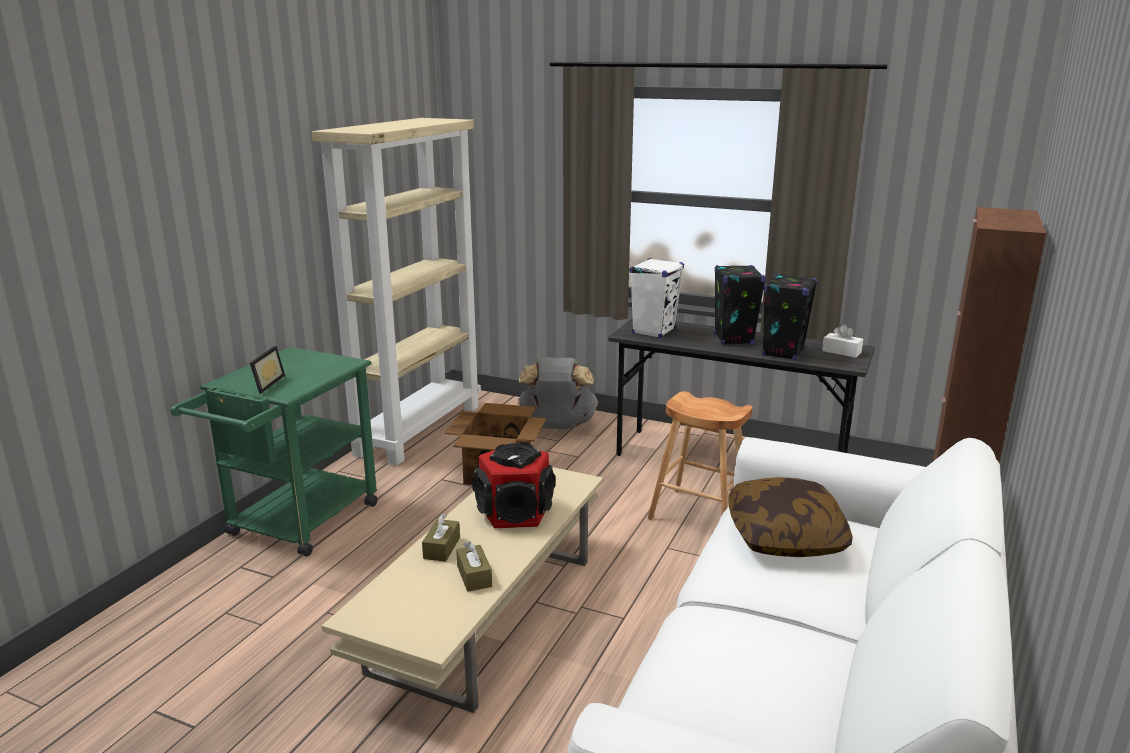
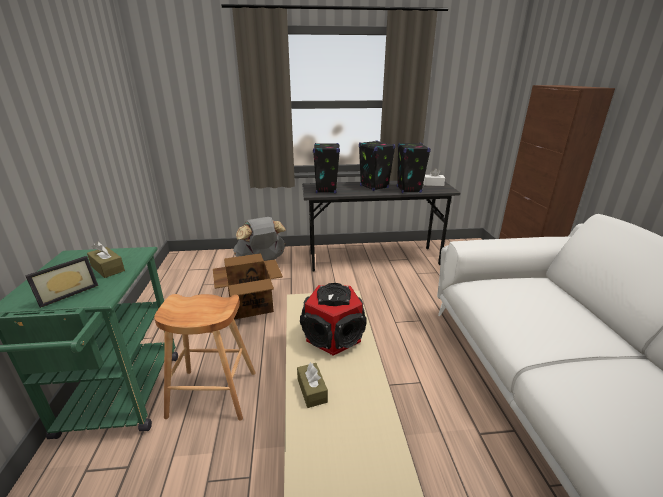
camera: 30 degrees left, 5 degrees up
picture frame [250,346,285,394] -> picture frame turned 60 degrees clockwise [25,256,98,308]
beige bookcase [312,118,481,466] -> none
brown tissue box [456,541,492,592] -> brown tissue box moved to [87,241,125,278]
white speaker [630,258,684,338] -> black speaker [313,143,340,193]
brown stool [648,391,753,520] -> brown stool moved to [154,294,256,421]
pillow [728,477,853,557] -> none

